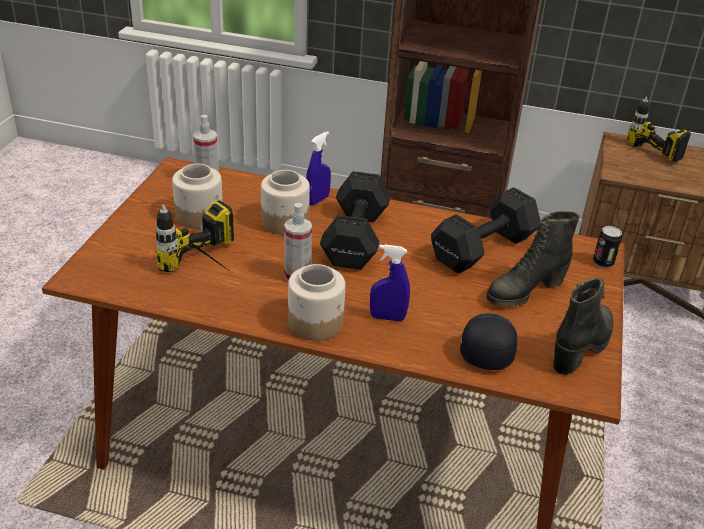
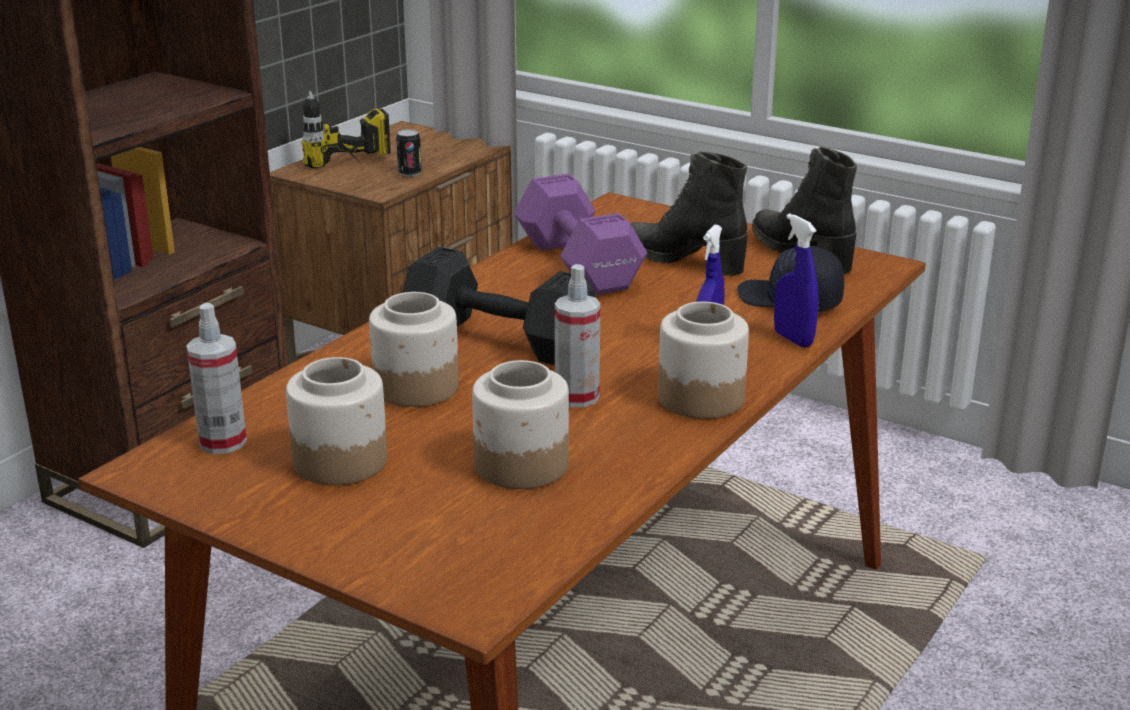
camera: 70 degrees left, 10 degrees down
power drill [155,200,234,272] -> jar [472,360,569,489]
blue spray bottle [306,131,331,205] -> blue spray bottle moved to [774,213,819,348]
black dumbbell [431,187,540,274] -> purple dumbbell [514,174,647,295]
black boot [486,211,580,306] -> black boot turned 135 degrees clockwise [630,151,748,276]
can [593,226,622,268] -> can moved to [396,129,422,177]

